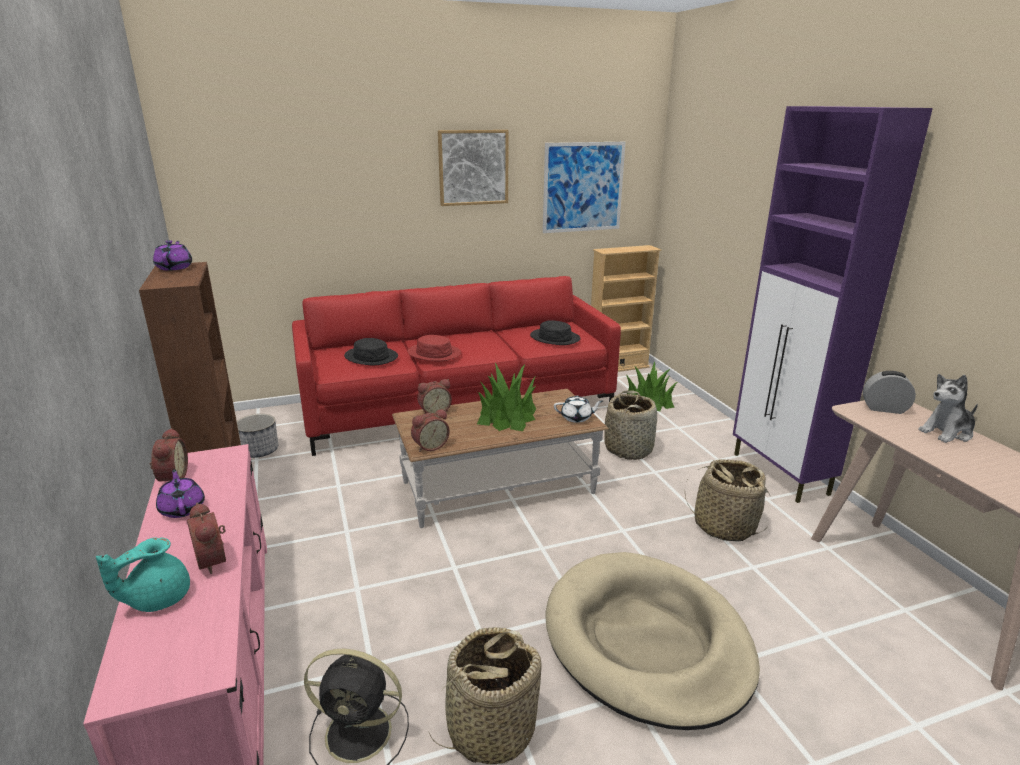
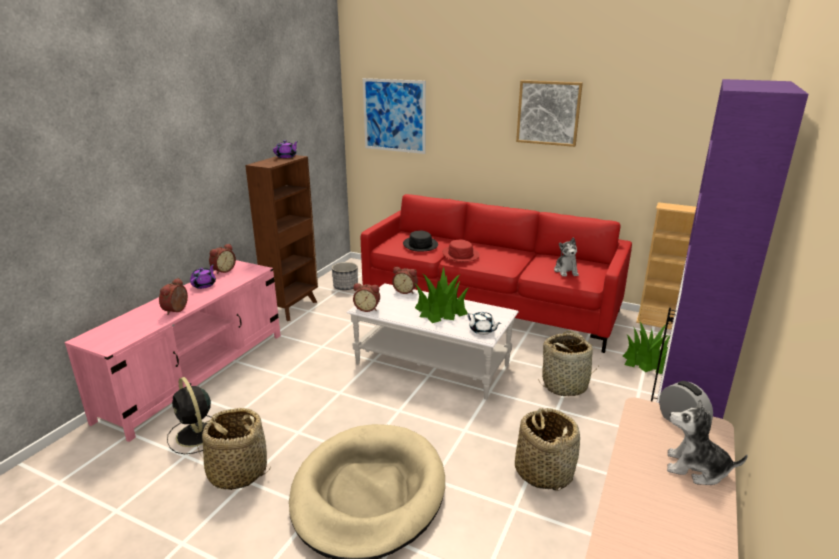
camera: 45 degrees right, 0 degrees up
turquoise teapot [96,537,190,612] -> none
brown coffee table [392,389,609,528] -> white coffee table [346,283,519,400]
black hat [530,320,581,345] -> plush toy [554,237,579,277]
picture [543,142,625,233] -> picture moved to [363,78,426,154]

